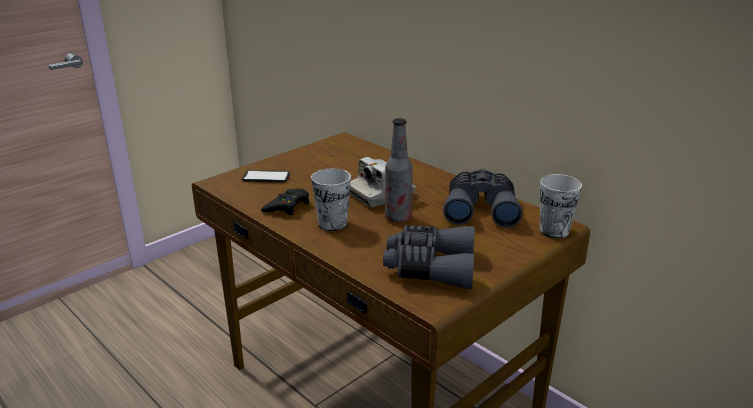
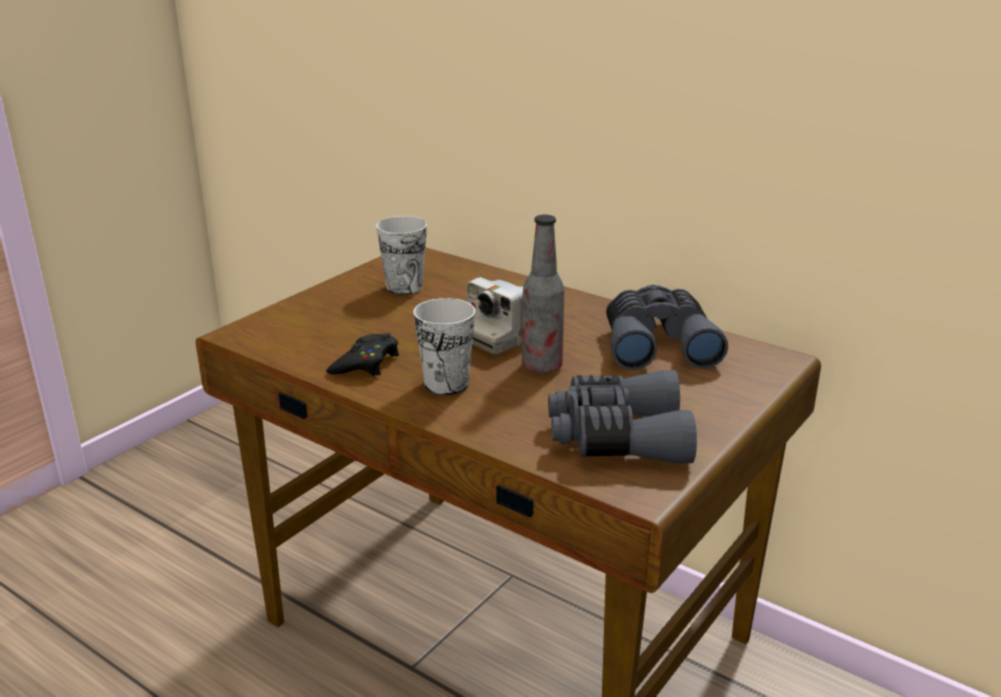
camera: 10 degrees left, 0 degrees up
phone [242,170,290,183] -> none
cup [540,174,582,238] -> cup moved to [376,216,427,295]

